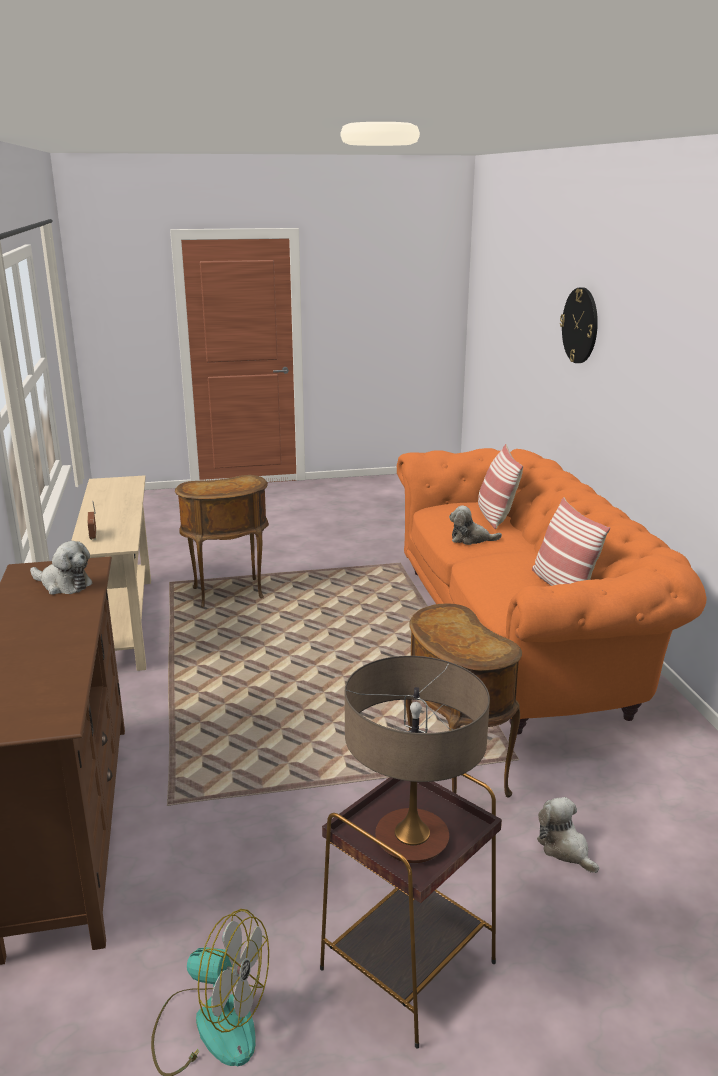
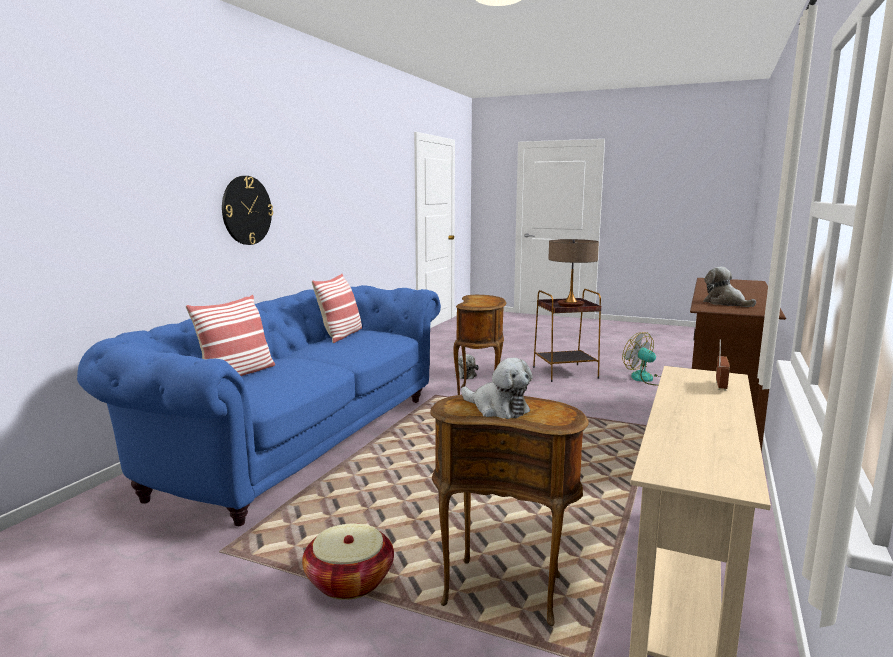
camera: 145 degrees left, 10 degrees down
orange sofa [397,448,707,734] -> blue sofa [77,285,441,526]
plush toy [449,506,502,545] -> plush toy moved to [461,358,532,419]
wall clock [560,287,598,363] -> wall clock moved to [222,176,273,245]
none -> basket [302,523,394,600]

